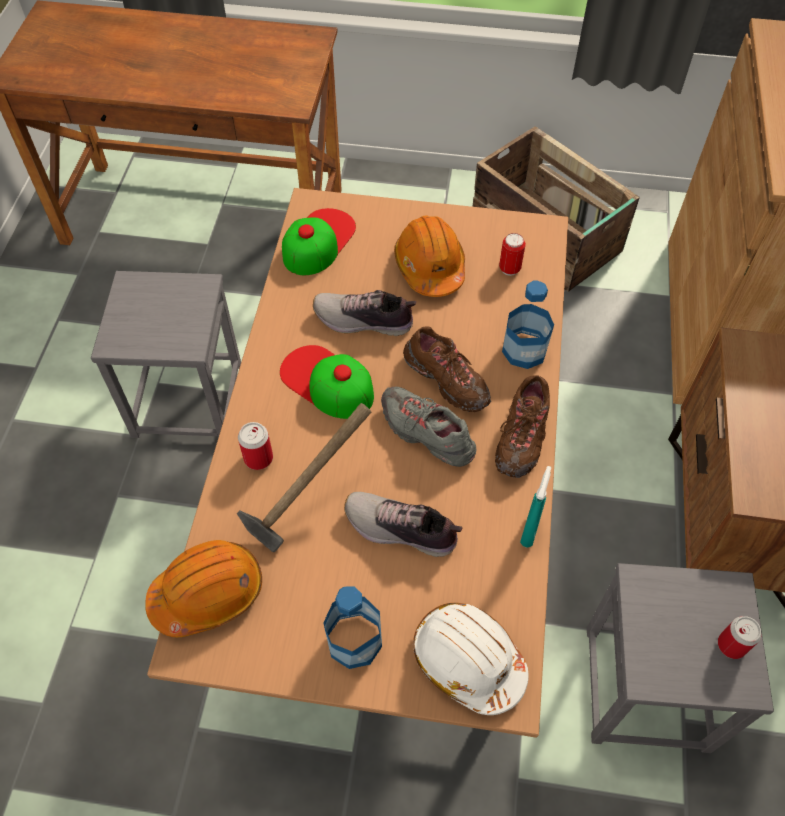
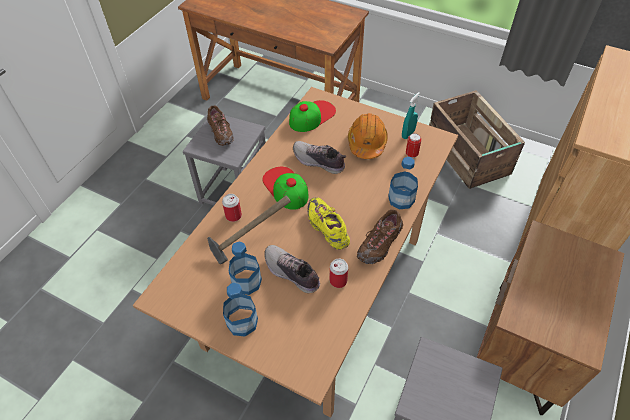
camera: 20 degrees right, 5 degrees down
orange hard hat [145,540,262,637] -> none
grey shoe [381,387,476,467] -> yellow shoe [307,197,350,250]
brown shoe [403,326,491,412] -> brown shoe moved to [207,106,234,146]
white hard hat [413,603,529,715] -> none
turquoise spray bottle [520,466,551,547] -> turquoise spray bottle moved to [402,92,420,139]
can [718,616,762,659] -> can moved to [330,259,348,288]
none -> bottle [229,241,262,295]

